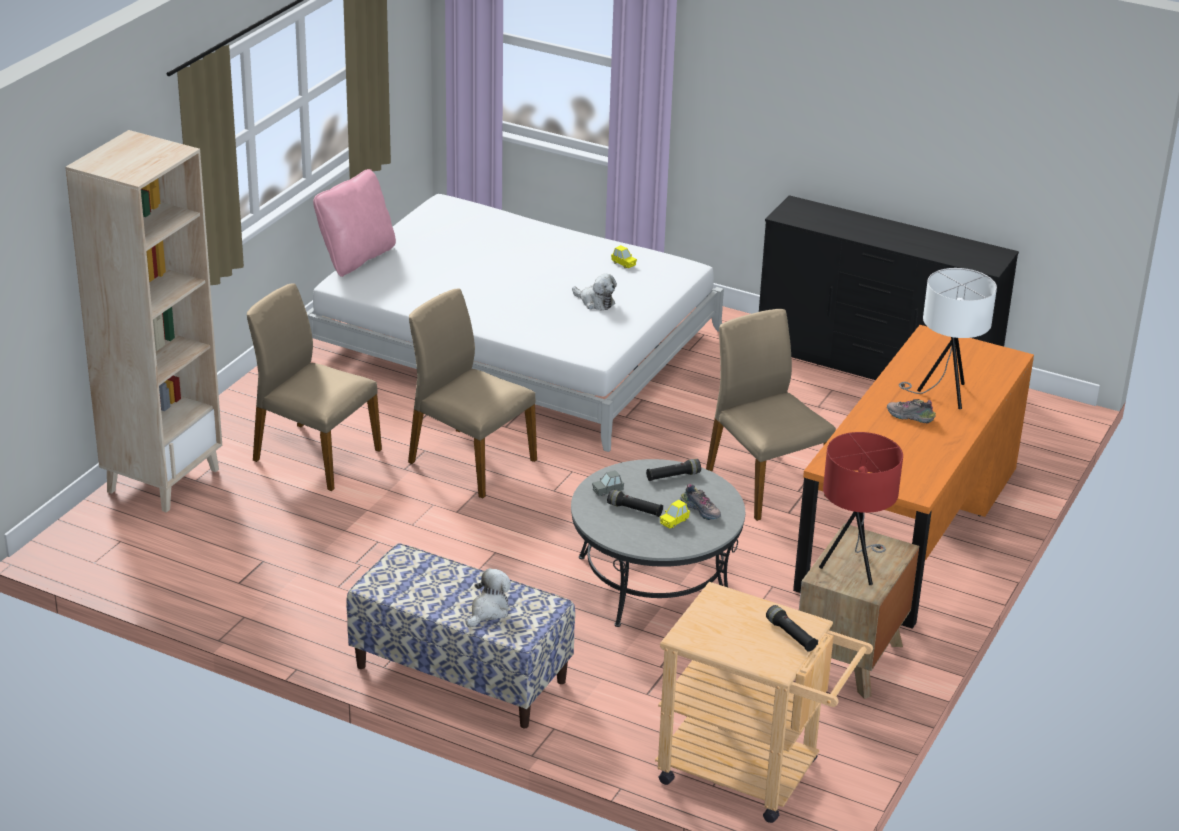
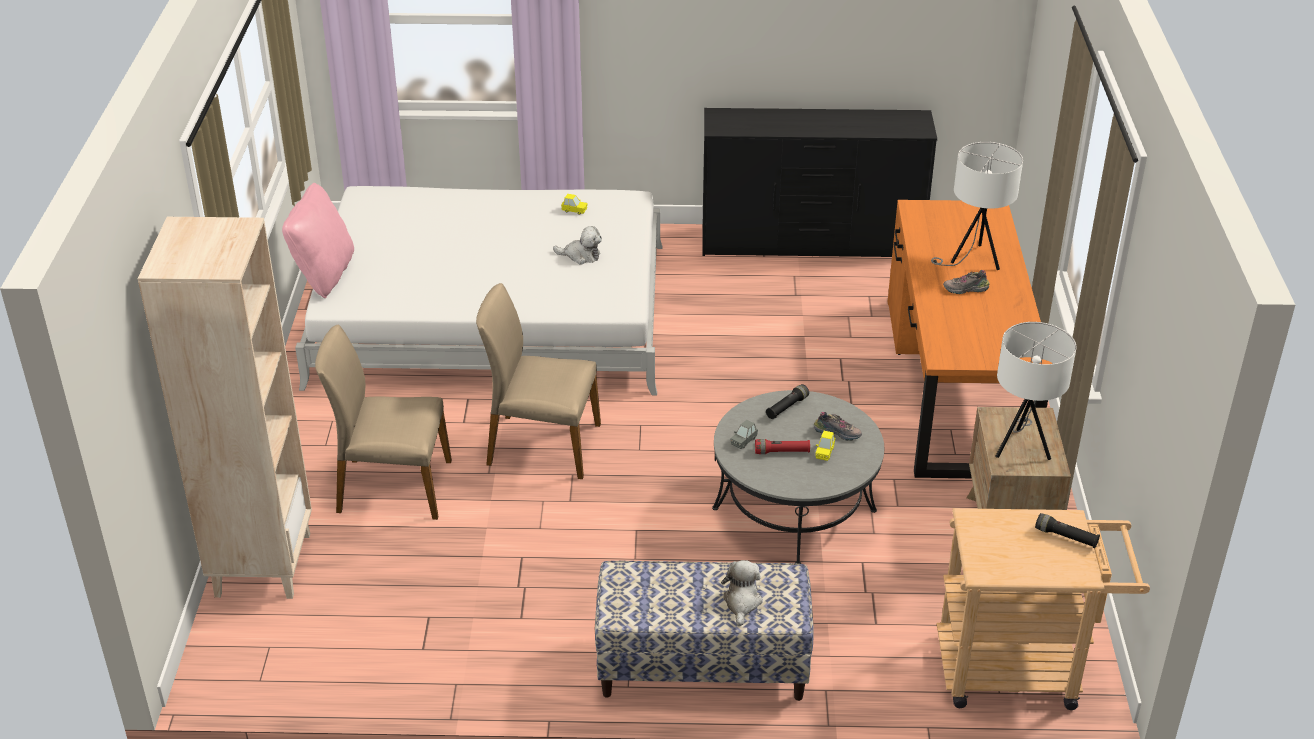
camera: 25 degrees left, 5 degrees up
black flashlight [607,490,663,517] -> red flashlight [755,439,810,454]
beige chair [706,309,836,521] -> none
red table lamp [819,432,903,585] -> white table lamp [995,322,1076,460]

